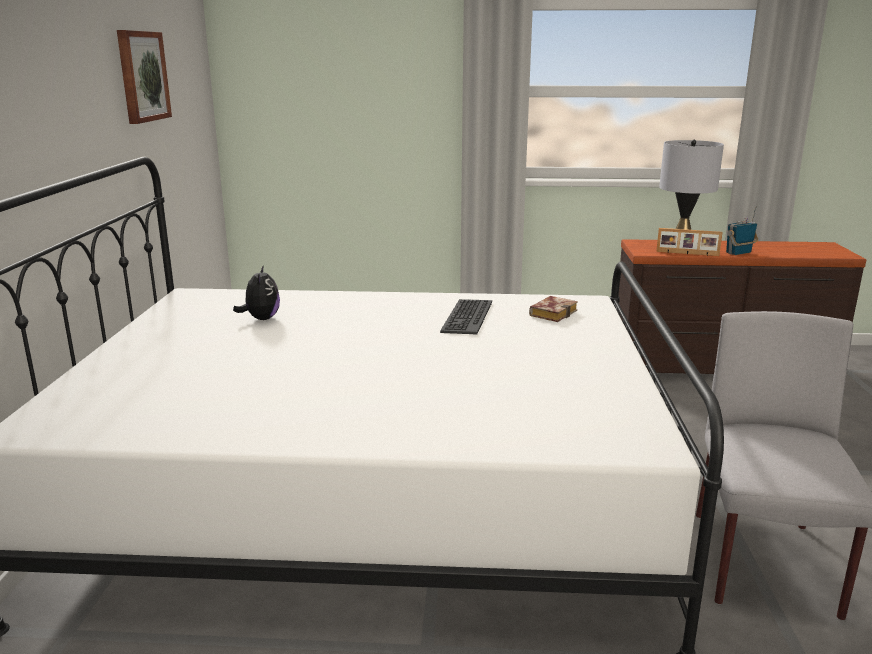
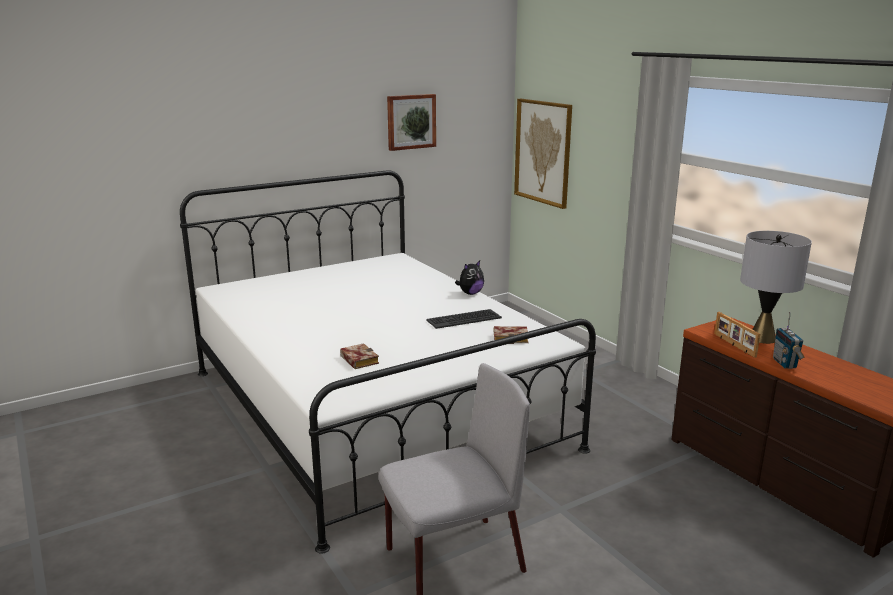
camera: 55 degrees right, 0 degrees up
plush toy [233,265,280,320] -> plush toy moved to [455,260,484,295]
radio [726,206,758,255] -> radio turned 120 degrees counterclockwise [773,312,805,369]
none -> book [340,343,379,369]
none -> picture [514,99,572,209]

